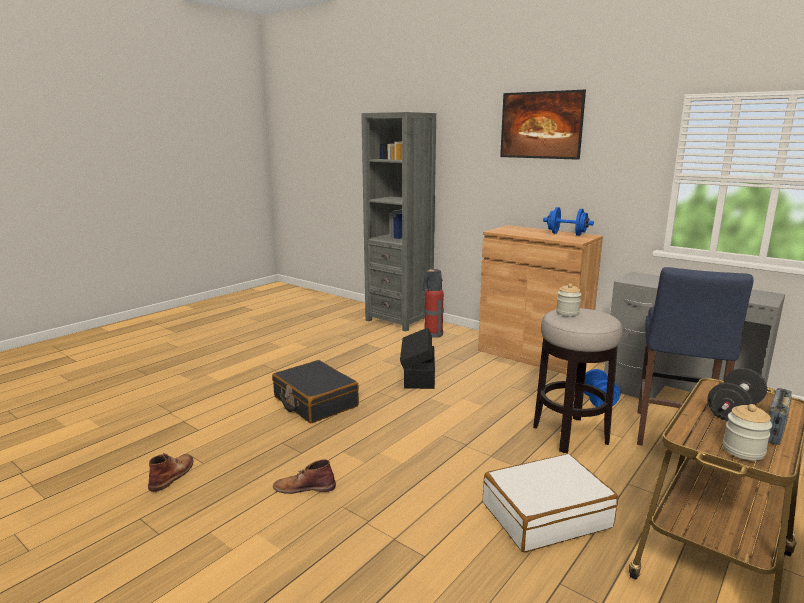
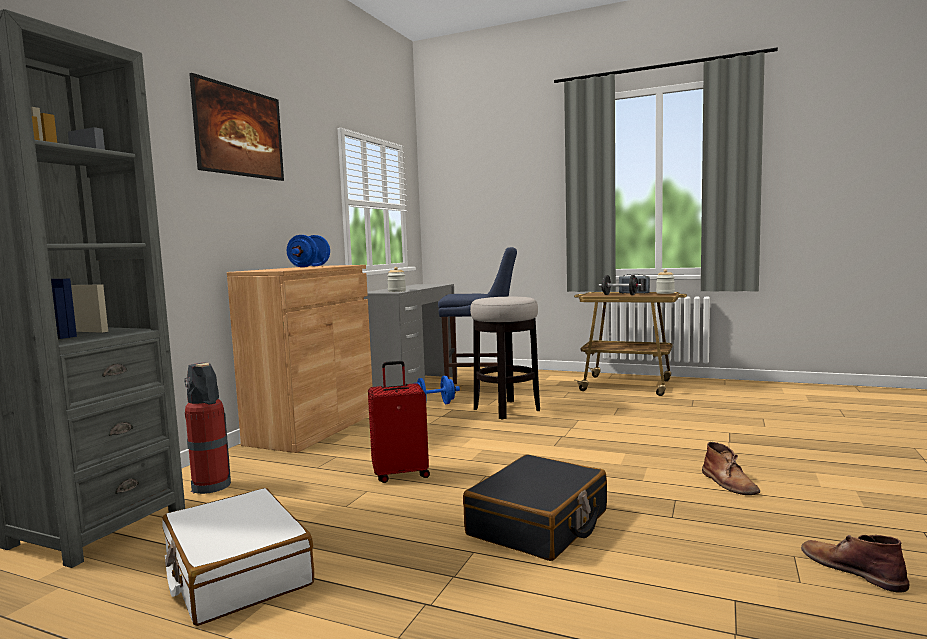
camera: 105 degrees left, 10 degrees down
brown boot [148,453,193,492] -> brown boot turned 60 degrees clockwise [801,535,909,593]
black storage box [400,328,435,389] -> red suitcase [368,361,430,483]
white suitcase [483,454,618,552] -> white suitcase moved to [162,488,314,626]
jar [556,283,582,316] -> jar moved to [387,267,406,292]

